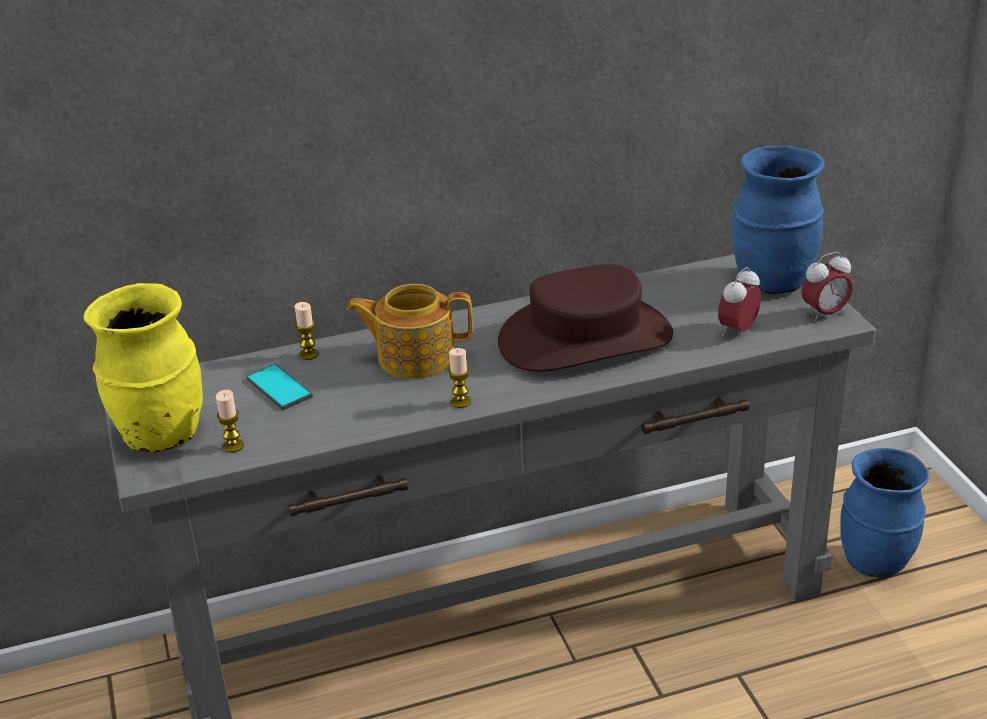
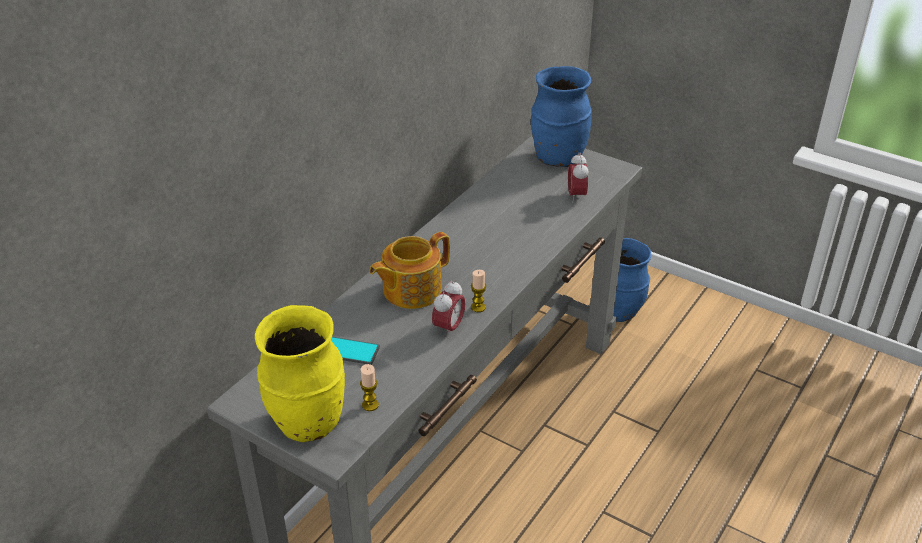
camera: 40 degrees left, 5 degrees up
candle [295,302,319,360] -> none
brown hat [498,264,673,372] -> none
alarm clock [801,252,853,322] -> alarm clock moved to [432,280,466,338]

